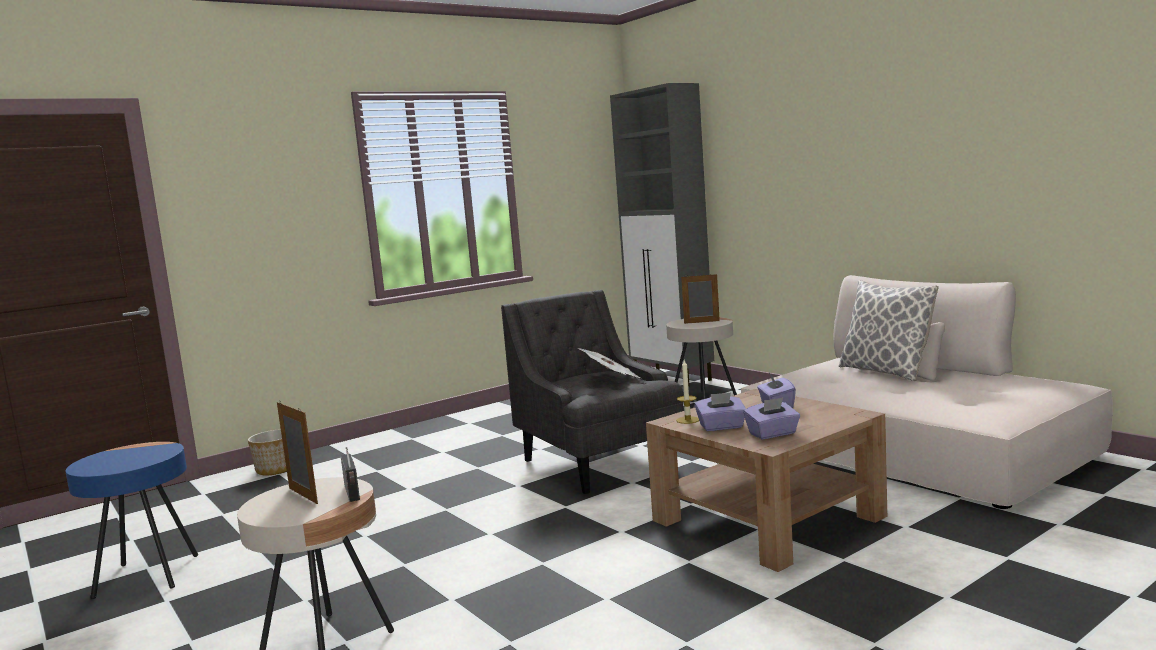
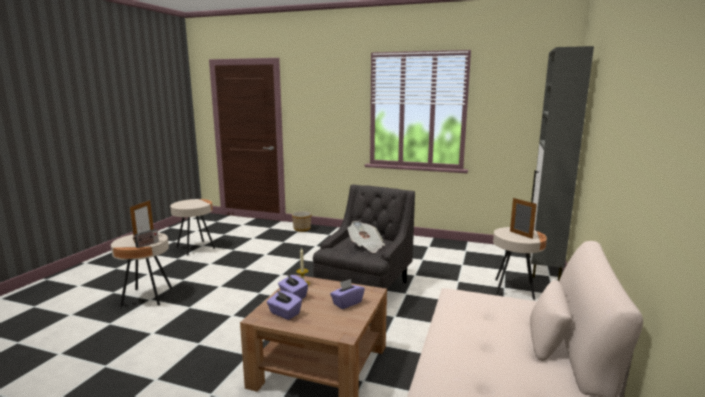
camera: 55 degrees right, 5 degrees up
blue side table [65,442,198,599] -> beige side table [170,199,215,256]
pillow [839,280,939,381] -> none

